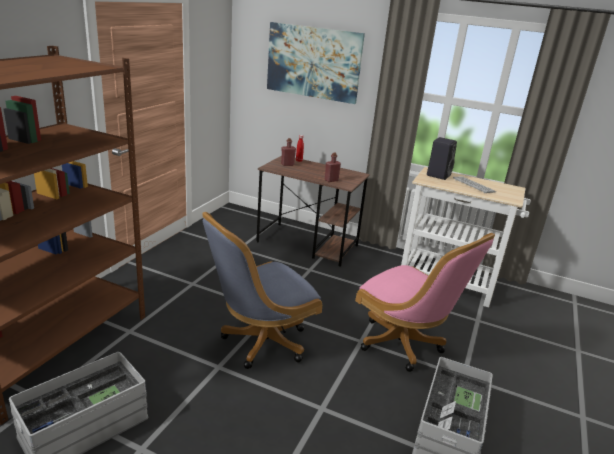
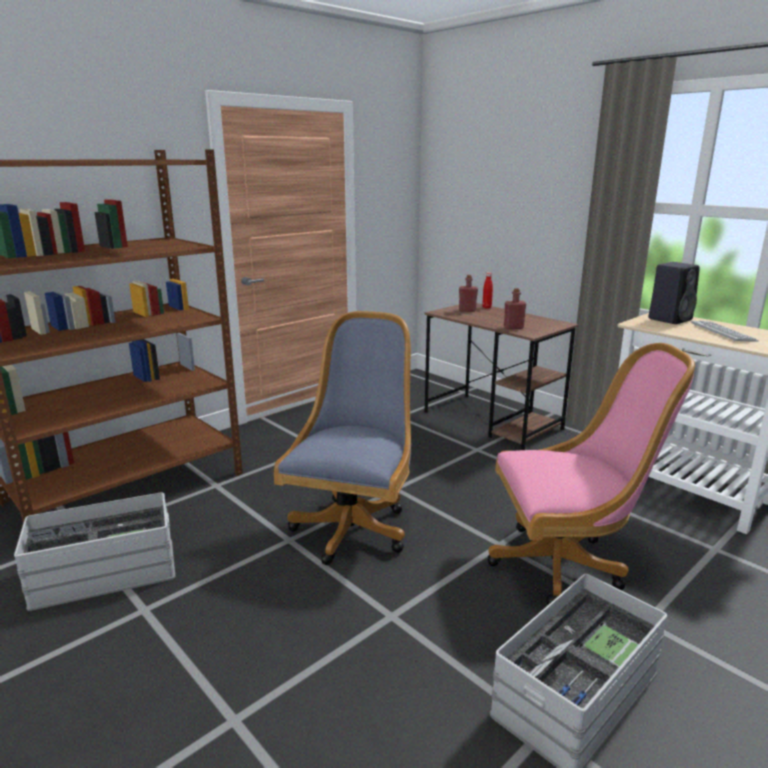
camera: 25 degrees right, 5 degrees down
blue office chair [202,212,322,369] -> blue office chair turned 120 degrees clockwise [274,311,411,565]
picture [267,22,365,104] -> none
pink office chair [355,233,495,372] -> pink office chair turned 75 degrees counterclockwise [488,343,695,605]

